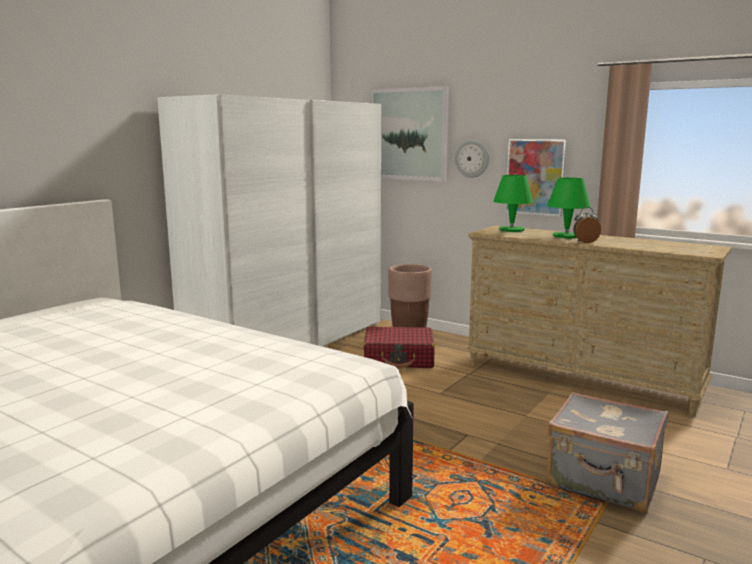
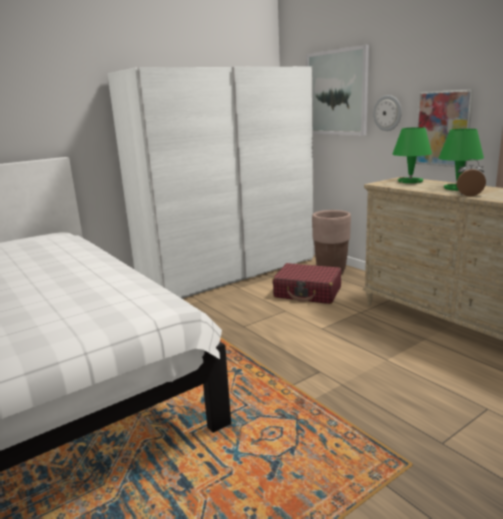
camera: 20 degrees right, 5 degrees up
grey suitcase [546,392,668,513] -> none

